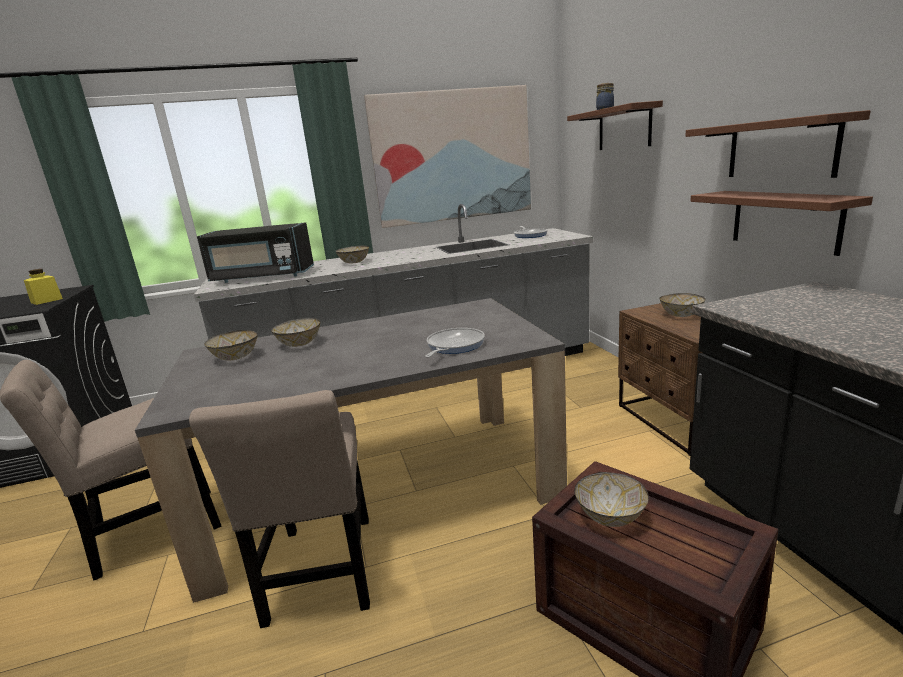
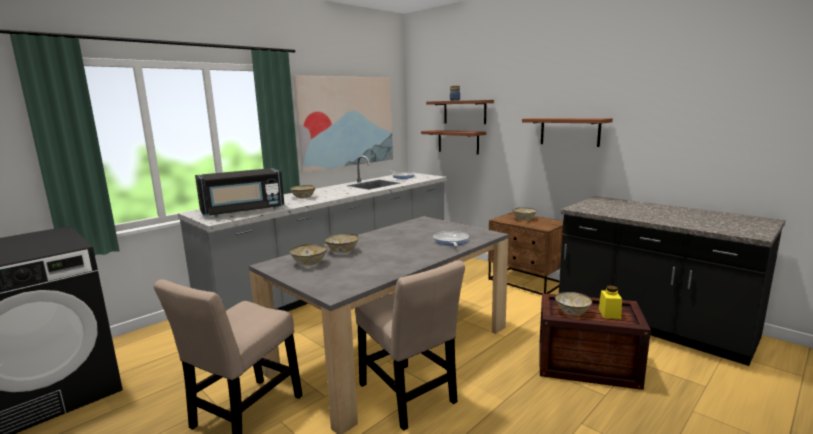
camera: 30 degrees left, 5 degrees down
yellow jar [24,269,63,305] -> yellow jar moved to [599,285,622,319]
brown shelf [690,191,873,256] -> brown shelf moved to [421,130,486,155]

